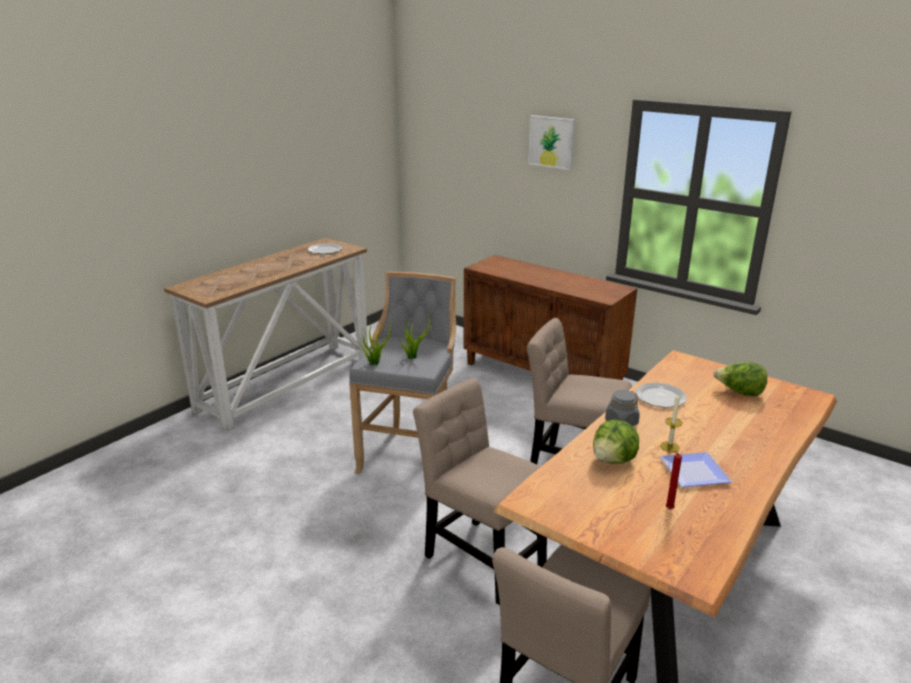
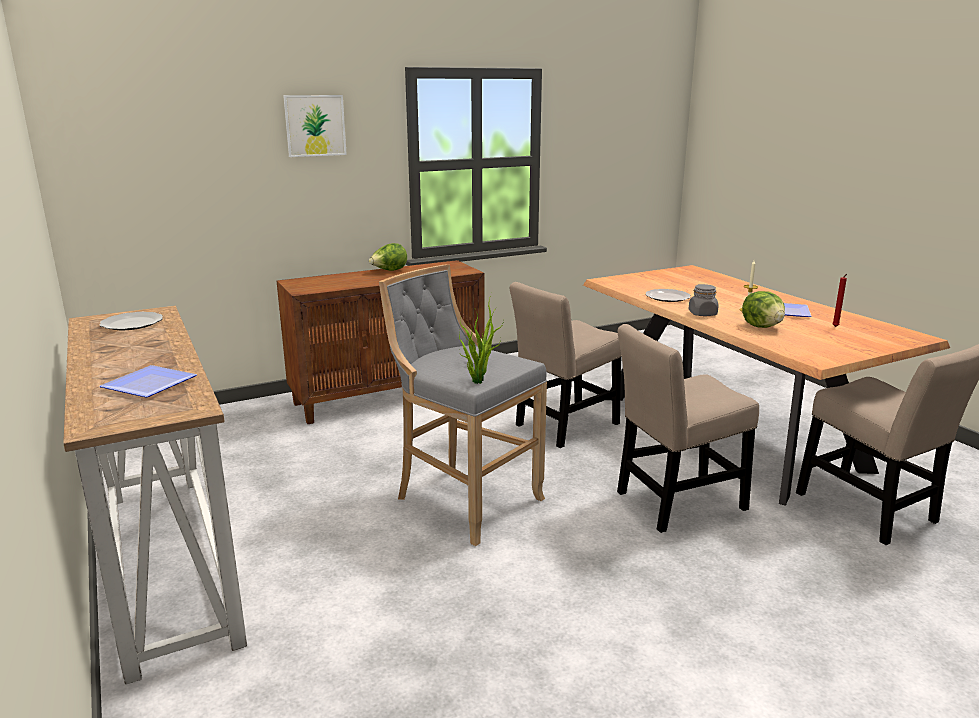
camera: 65 degrees left, 5 degrees down
lettuce [713,362,767,396] -> lettuce moved to [369,243,407,271]
none -> plate [99,365,197,398]

